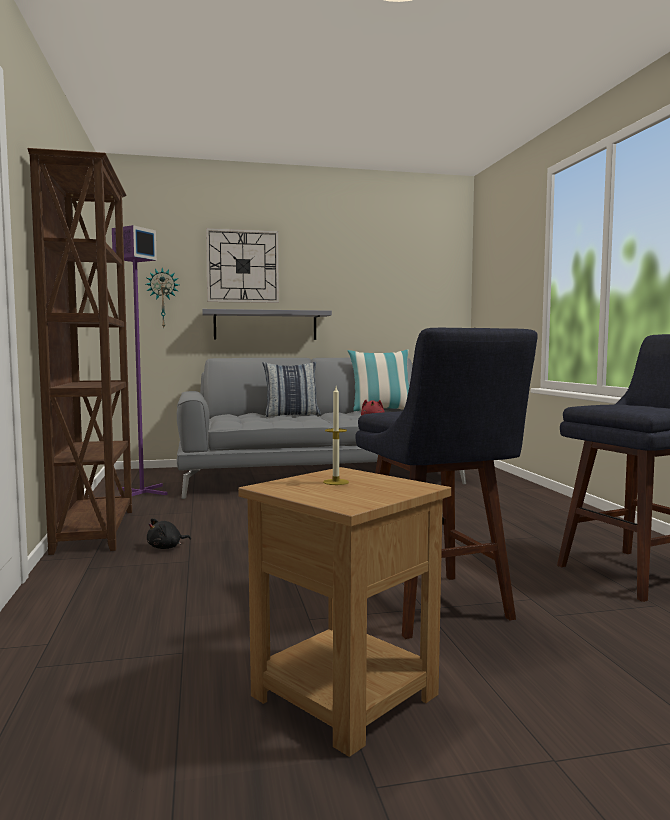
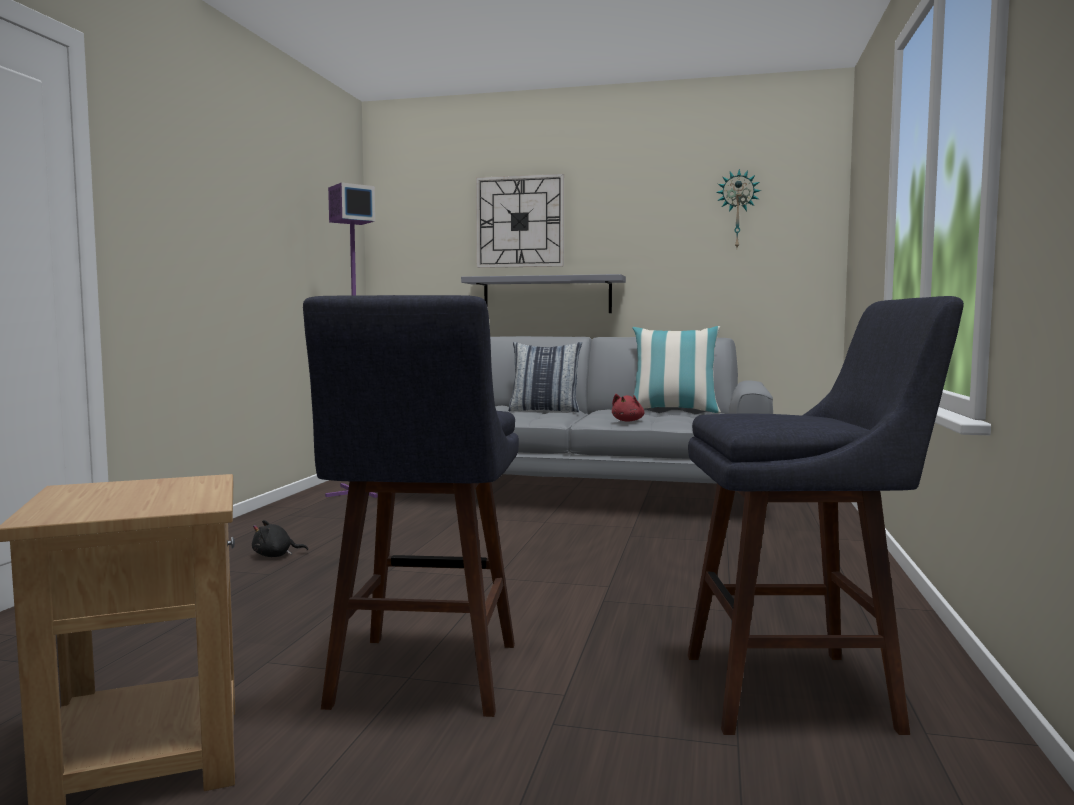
camera: 25 degrees right, 0 degrees up
brown bookcase [28,148,132,555] -> none
wall clock [146,268,179,328] -> wall clock moved to [716,169,761,248]
candle [323,387,349,485] -> none

